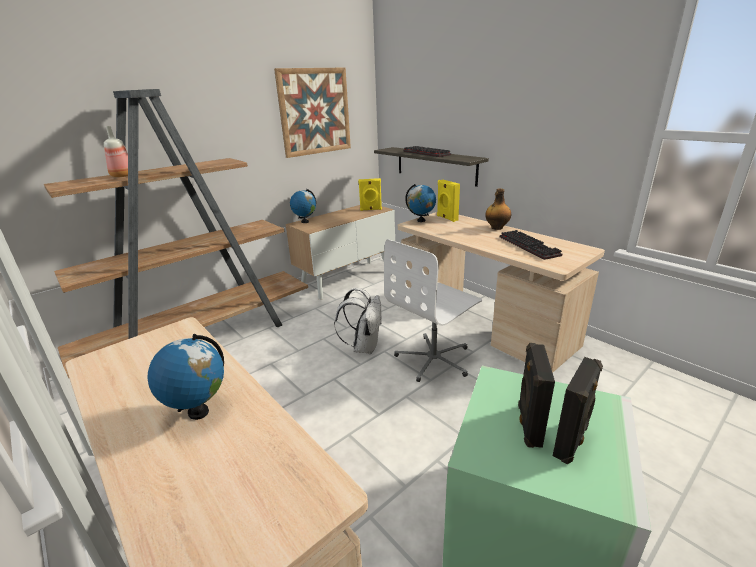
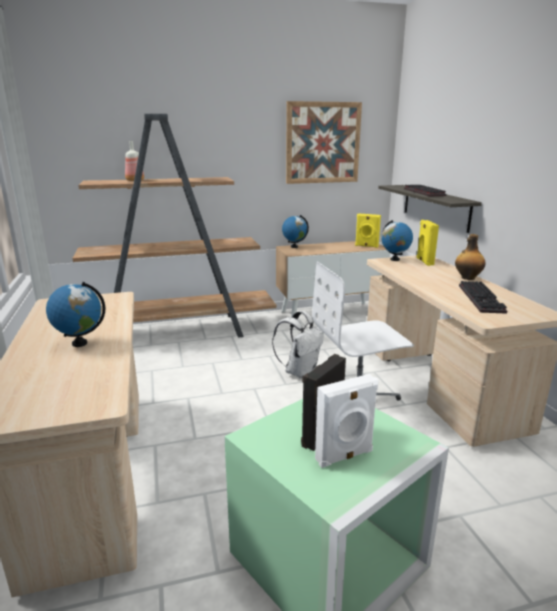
camera: 25 degrees right, 5 degrees down
black speaker [553,357,603,464] -> white speaker [315,374,379,468]

